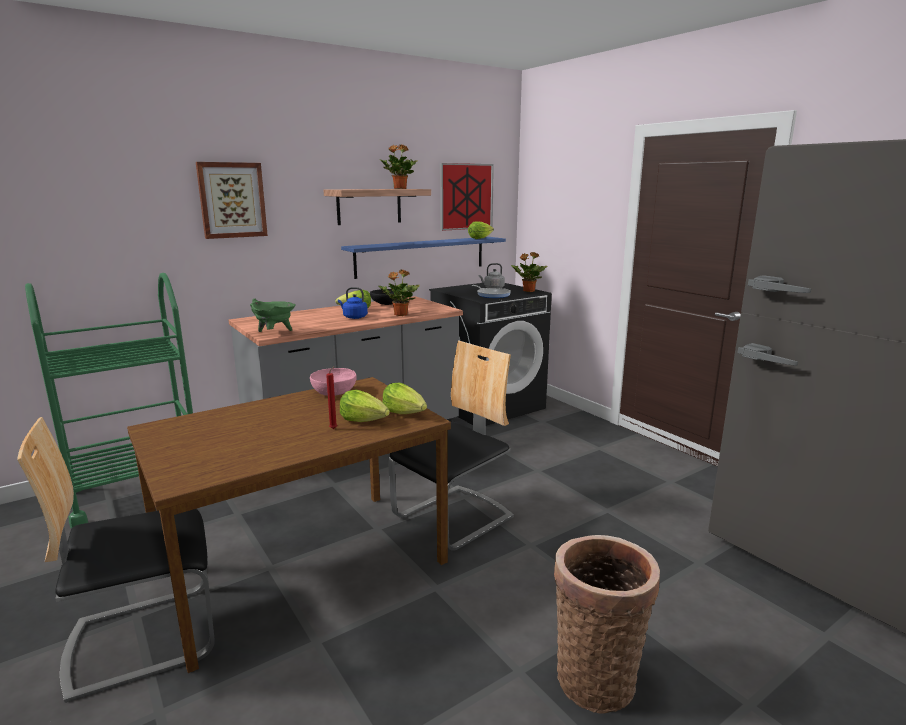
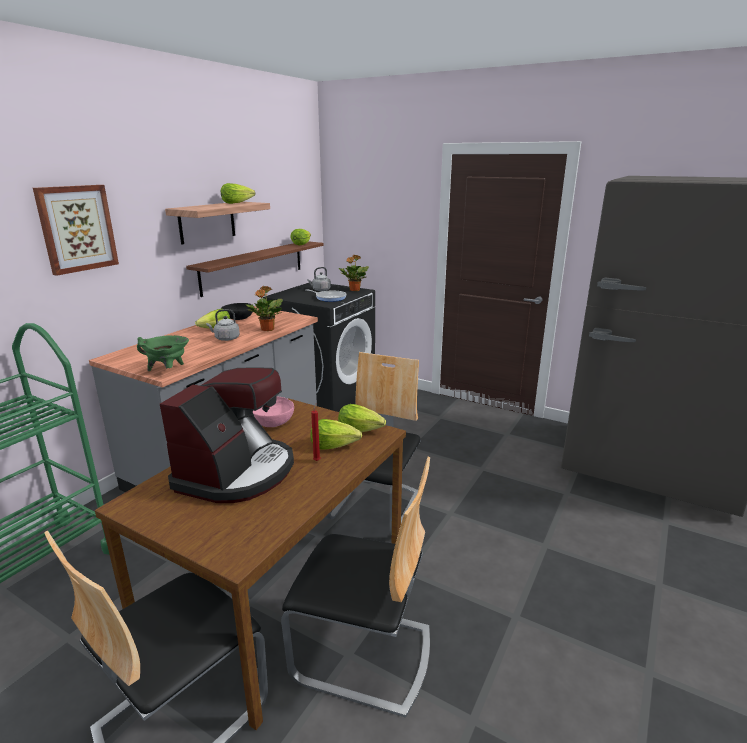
camera: 25 degrees left, 5 degrees up
blue kettle [338,287,368,319] -> grey kettle [206,309,240,341]
blue shelf [341,237,506,279] -> brown shelf [186,241,324,297]
potted plant [379,144,418,189] -> lettuce [221,183,255,204]
picture [440,163,494,231] -> none
basket [554,535,660,714] -> none
none -> coffee machine [160,367,294,503]
none -> chair [281,457,430,718]

